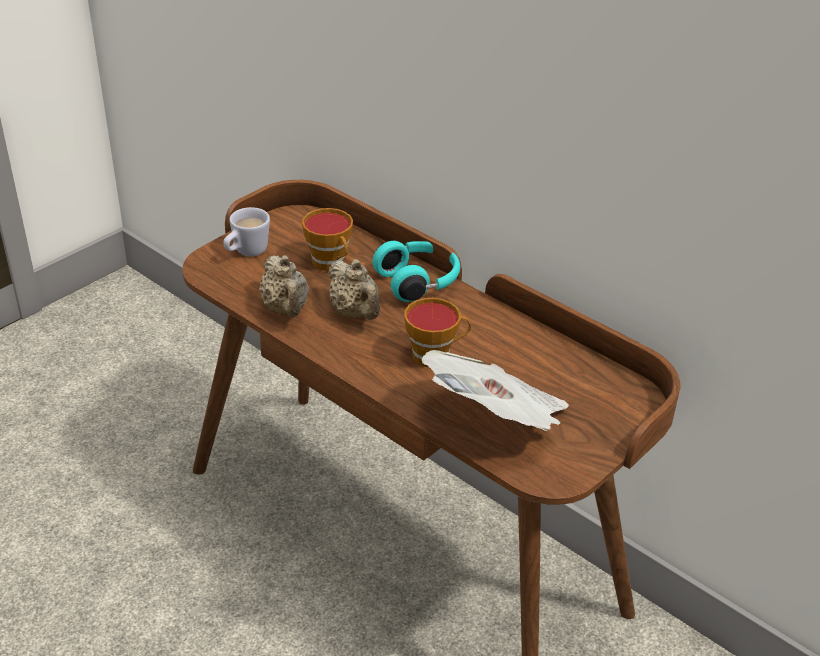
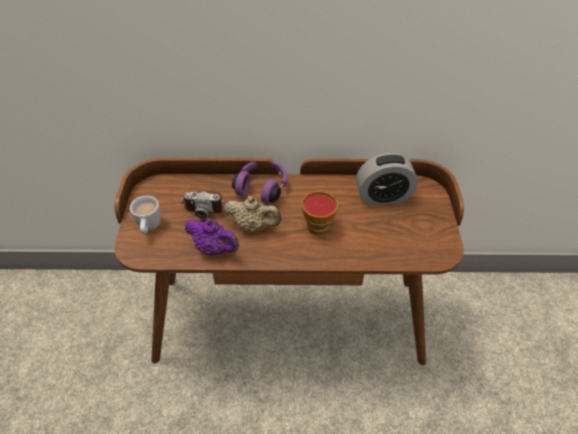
camera: 40 degrees left, 10 degrees up
beige teapot [259,255,309,317] -> purple teapot [185,218,239,256]
cup [302,208,353,271] -> camera [181,191,225,219]
turquoise headphones [372,241,460,302] -> purple headphones [232,161,288,204]
newspaper [421,350,569,431] -> none
none -> alarm clock [356,153,418,205]

